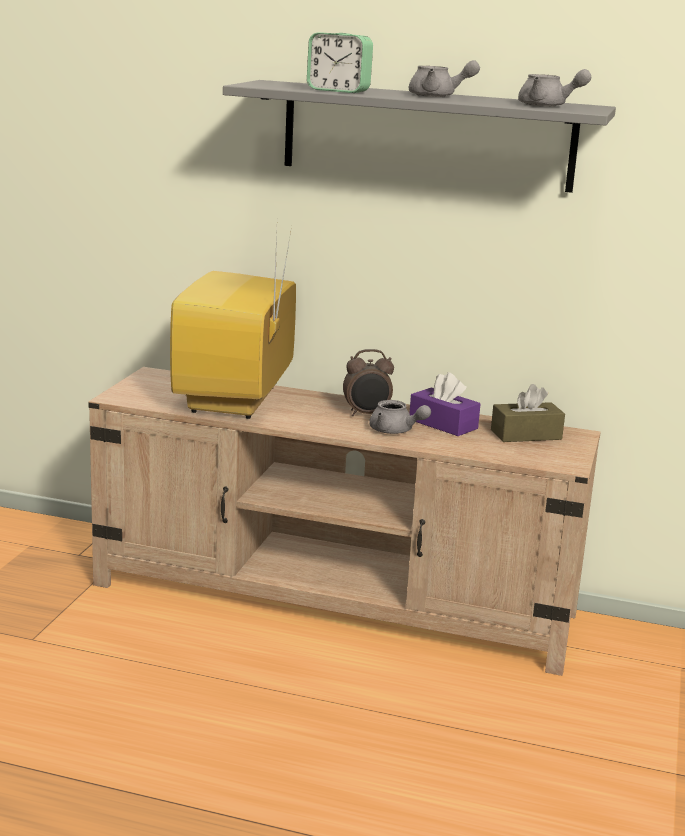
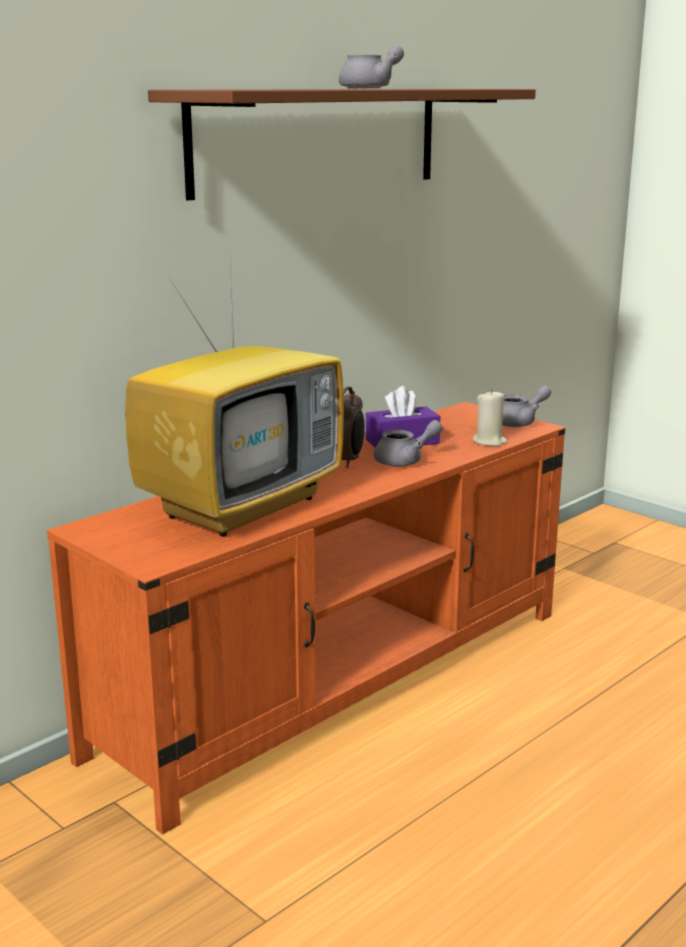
camera: 60 degrees left, 0 degrees up
beige tv stand [89,367,601,676] -> orange tv stand [47,402,565,835]
television [170,232,296,419] -> television turned 90 degrees counterclockwise [125,241,344,537]
grey shelf [223,80,616,193] -> brown shelf [148,89,536,200]
alarm clock [307,33,373,93] -> none
brown tissue box [491,384,565,442] -> none
grey teapot [518,69,591,107] -> grey teapot moved to [502,385,551,427]
none -> beige candle [472,390,508,446]

